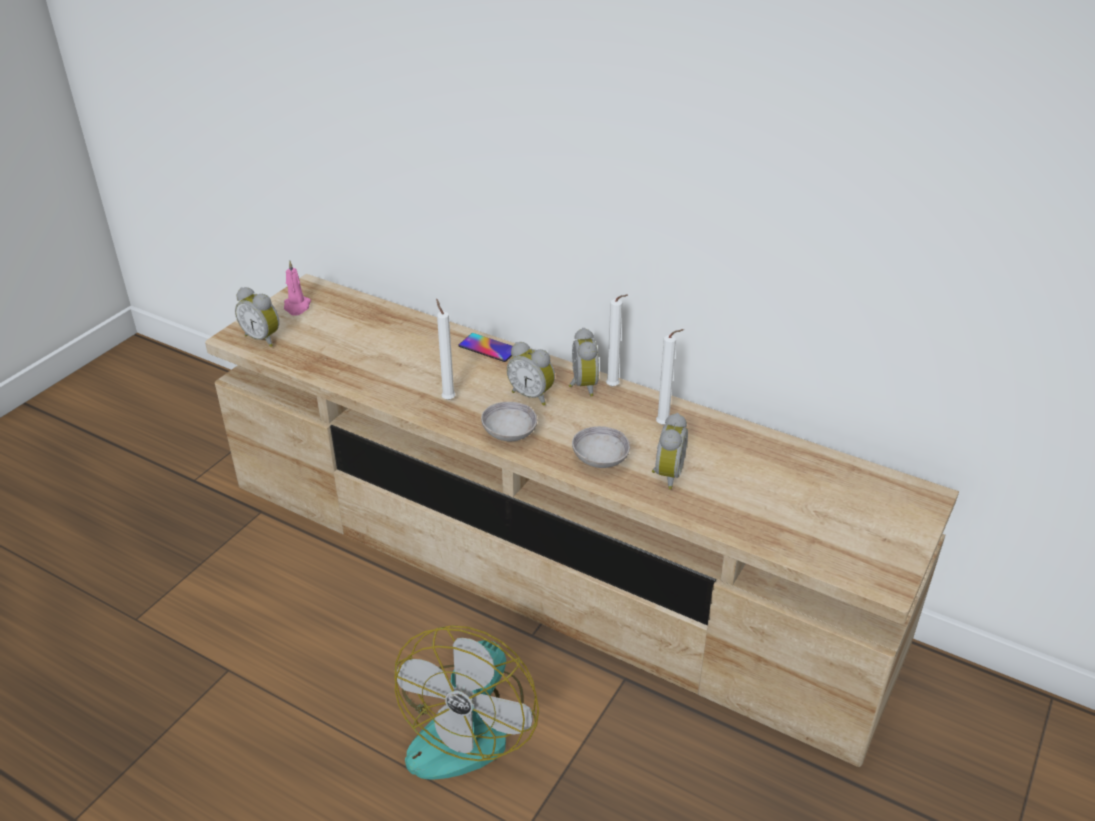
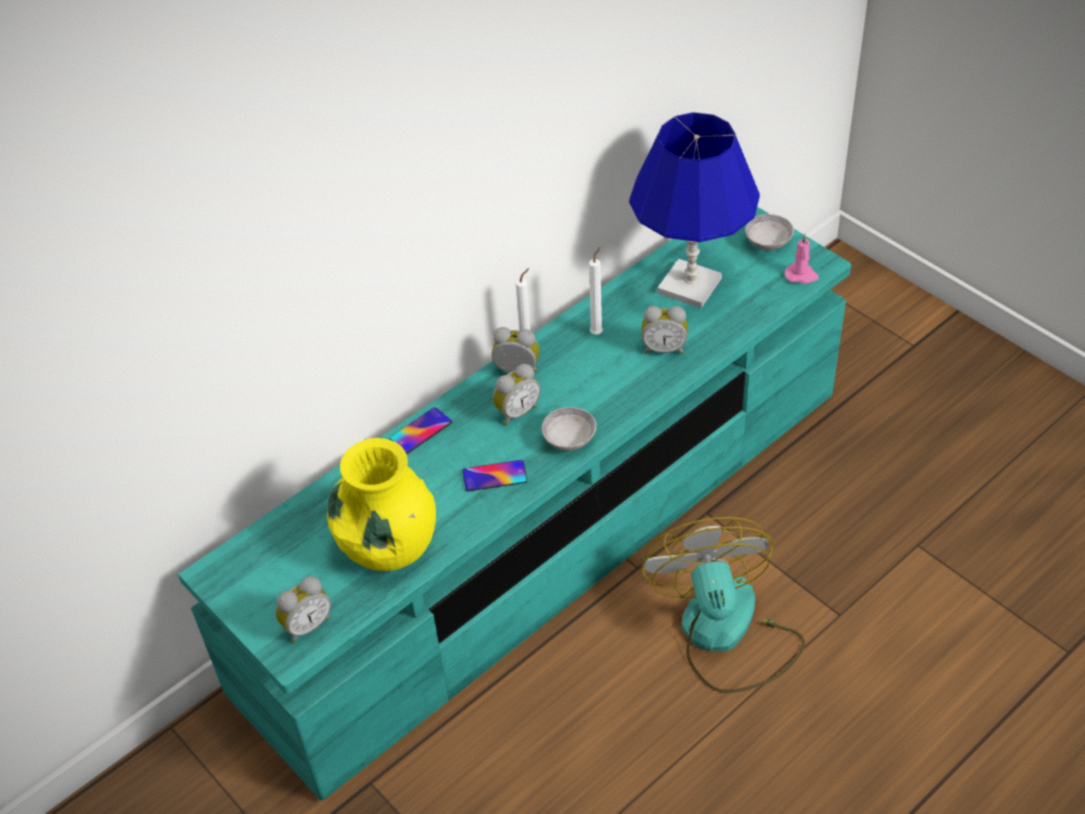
camera: 70 degrees left, 10 degrees up
beige tv stand [205,274,959,767] -> turquoise tv stand [178,207,851,800]
pink candle [284,260,311,316] -> pink candle moved to [785,234,819,284]
fan [394,625,539,780] -> fan turned 135 degrees counterclockwise [641,517,805,693]
white candle [436,299,455,400] -> phone [462,460,527,491]
grey bowl [572,426,630,468] -> grey bowl moved to [745,214,794,251]
alarm clock [652,413,688,489] -> alarm clock turned 150 degrees clockwise [642,306,688,354]
none -> yellow vase [327,438,436,571]
none -> blue table lamp [629,112,760,308]

